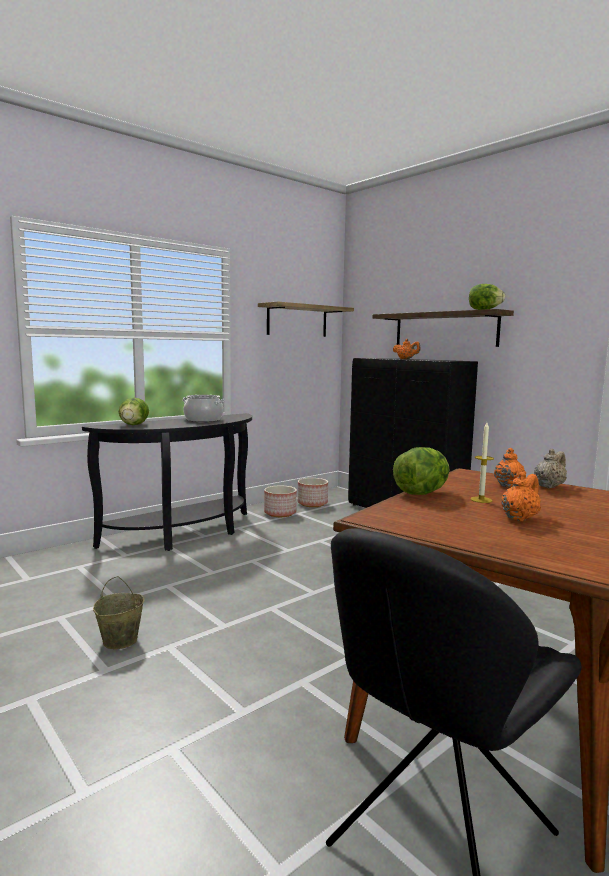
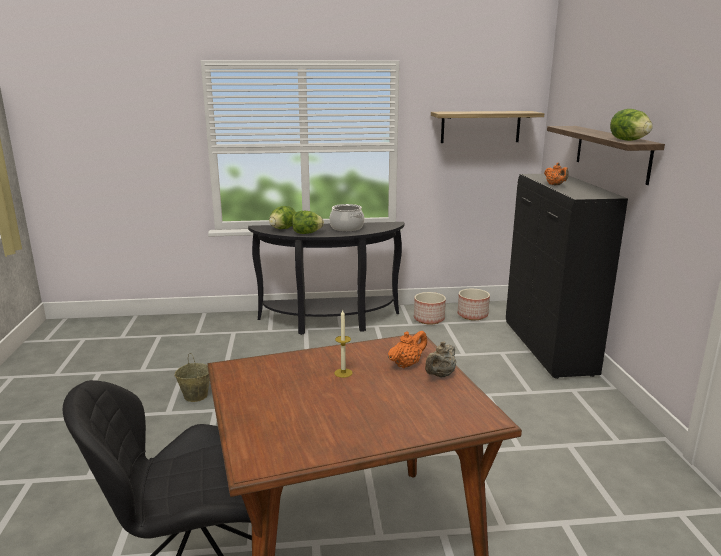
camera: 35 degrees right, 10 degrees up
lettuce [393,447,449,495] -> lettuce moved to [292,211,324,234]
orange teapot [501,472,541,522] -> none
beige teapot [534,449,567,488] -> beige teapot turned 135 degrees clockwise [425,341,456,378]

